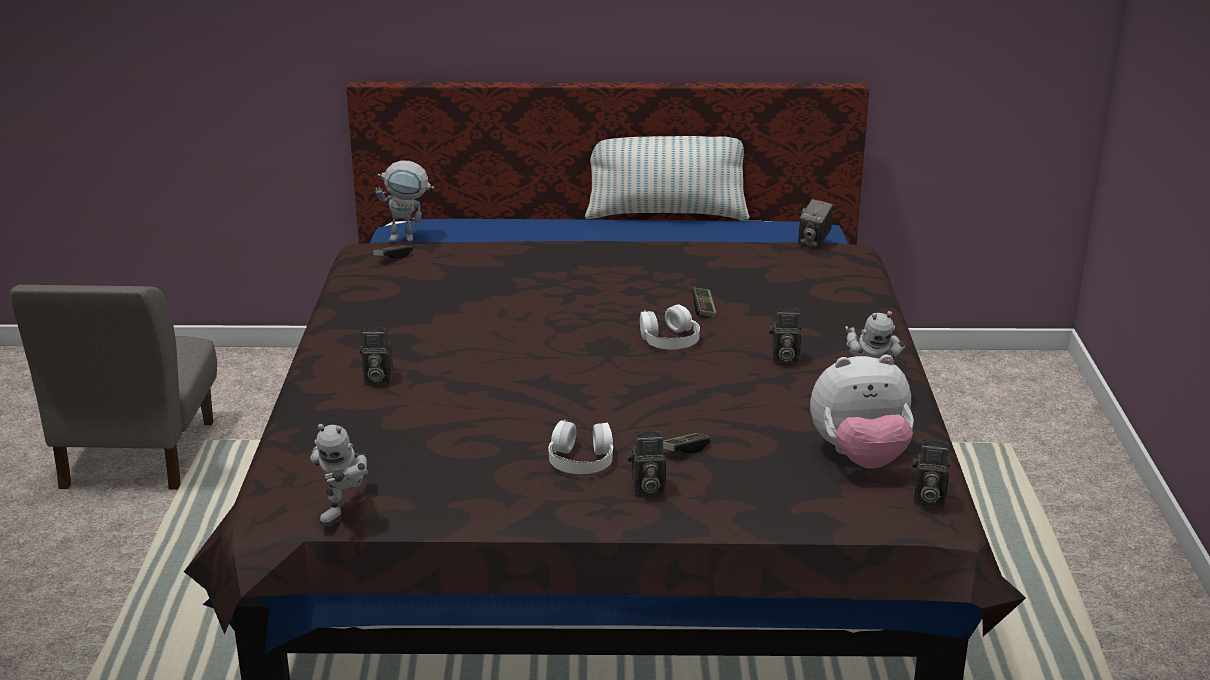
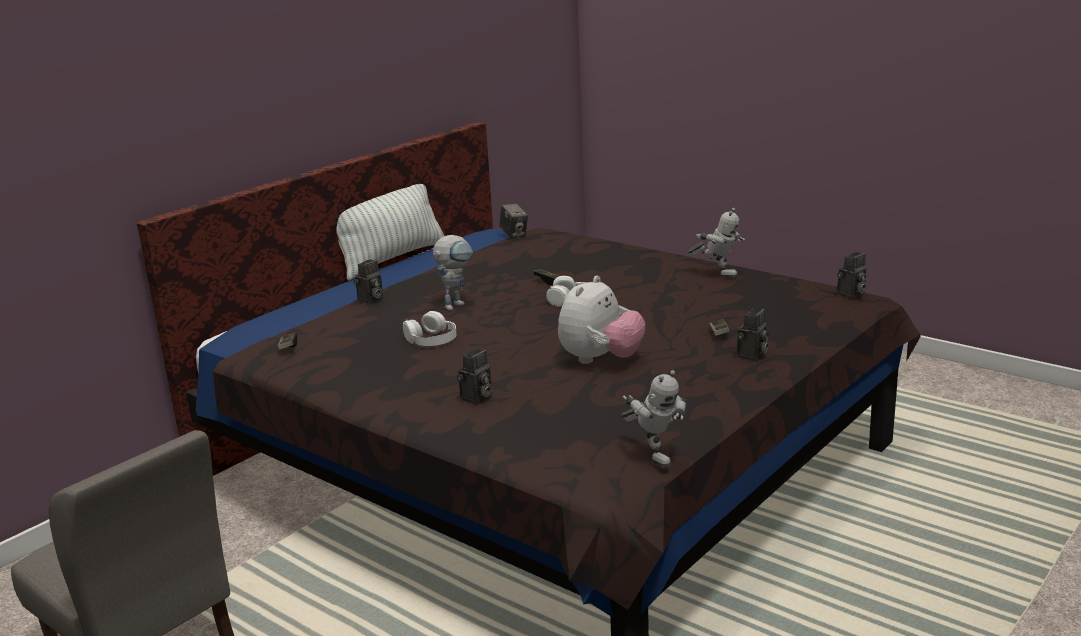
camera: 50 degrees left, 5 degrees down
toy robot [375,160,434,241] -> toy robot moved to [433,235,473,311]
white headphones [548,420,614,474] -> white headphones moved to [403,311,456,346]
camera [769,308,801,365] -> camera moved to [354,260,383,304]
plush toy [810,355,914,469] -> plush toy moved to [558,276,645,364]

